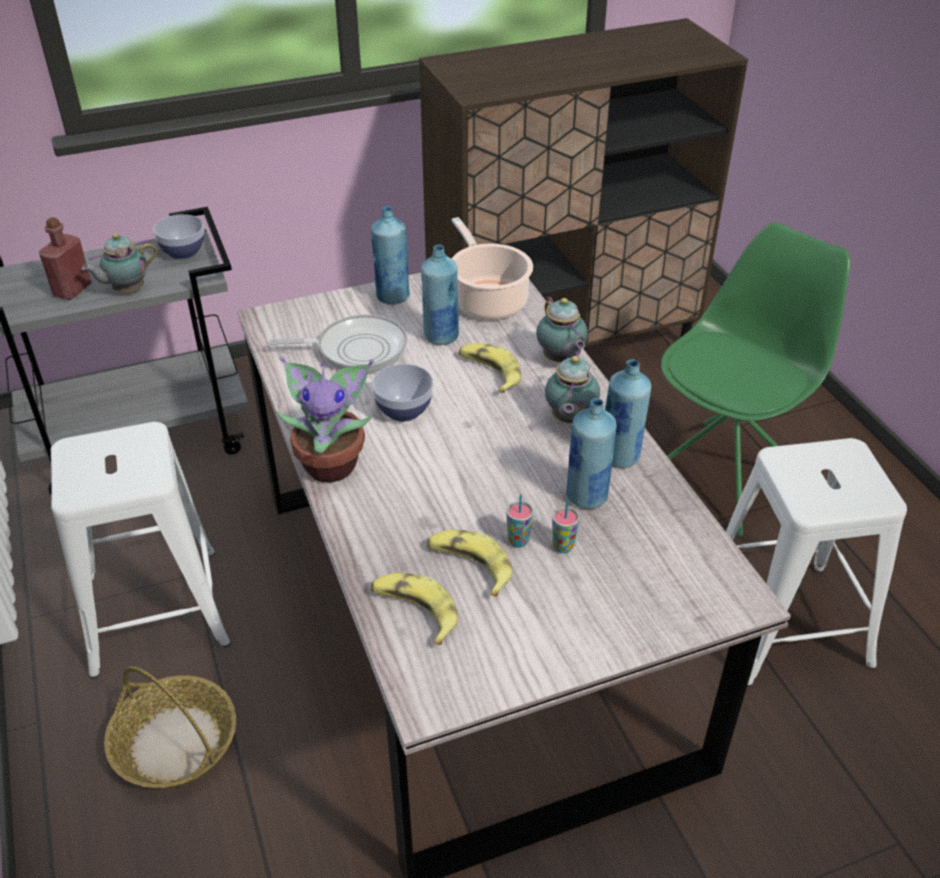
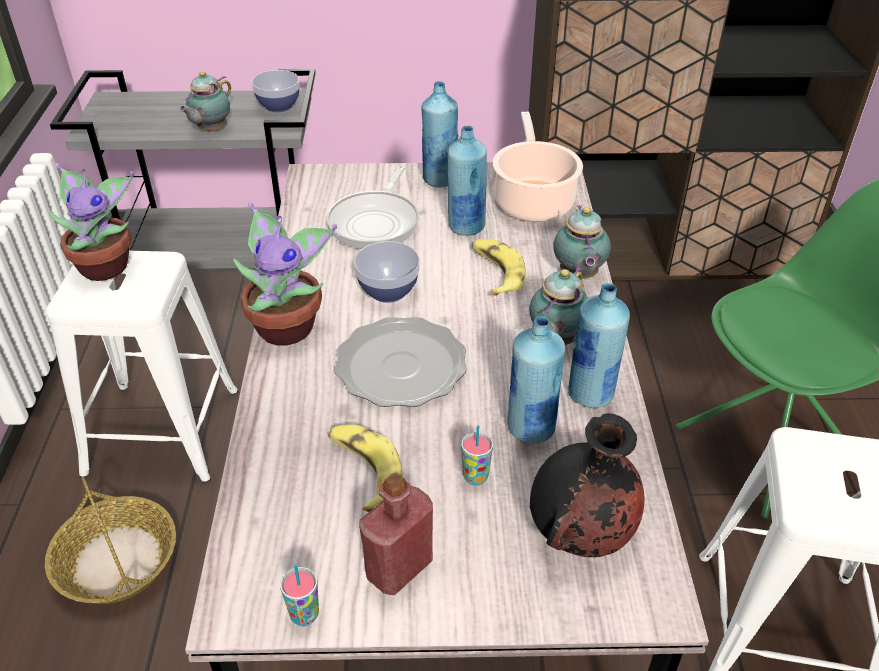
camera: 20 degrees right, 0 degrees up
red bottle [39,217,92,300] -> red bottle moved to [359,473,433,595]
teapot [82,233,158,292] -> teapot turned 45 degrees counterclockwise [179,71,231,132]
frying pan [269,314,407,373] -> frying pan turned 90 degrees clockwise [326,165,419,249]
banana [371,573,458,645] -> none
cup [506,494,534,548] -> cup moved to [280,564,319,626]
none -> potted plant [49,163,134,281]
none -> plate [334,317,467,407]
none -> black vase [530,413,644,557]

